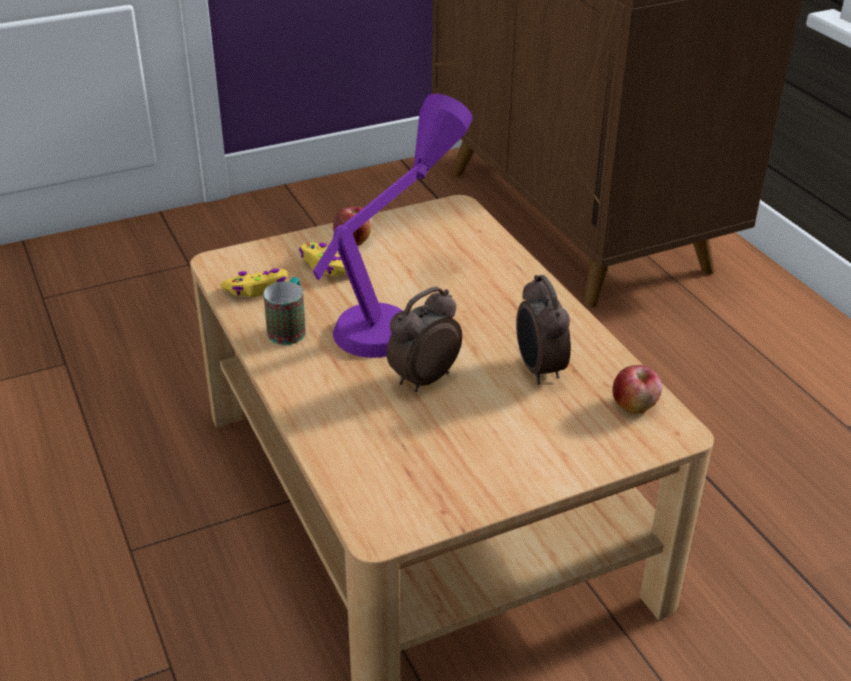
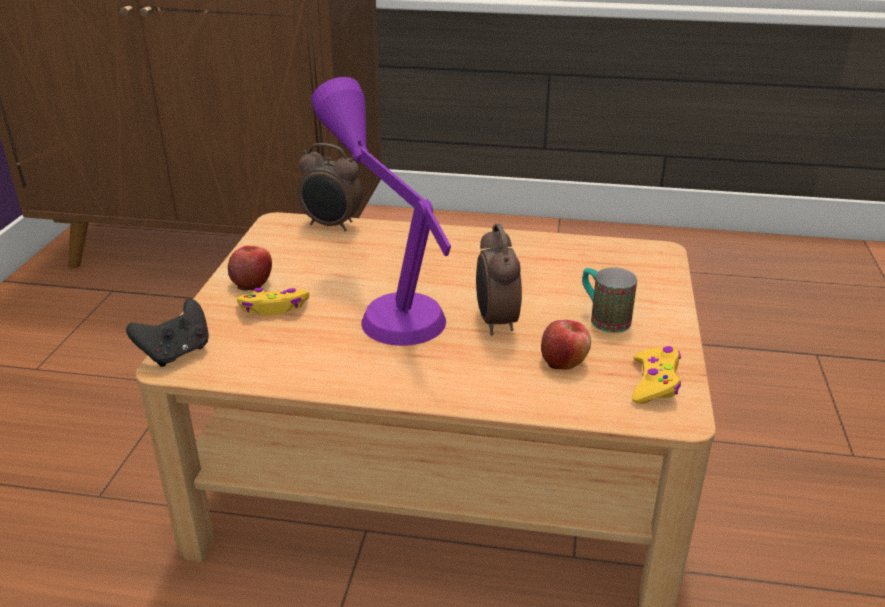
camera: 55 degrees left, 5 degrees down
yellow game controller [220,268,288,297] -> yellow game controller moved to [632,346,681,404]
mug [264,277,306,345] -> mug moved to [582,267,637,333]
alarm clock [516,275,571,385] -> alarm clock moved to [297,143,363,231]
apple [612,365,662,413] -> apple moved to [541,320,591,370]
none -> black game controller [126,299,209,367]

